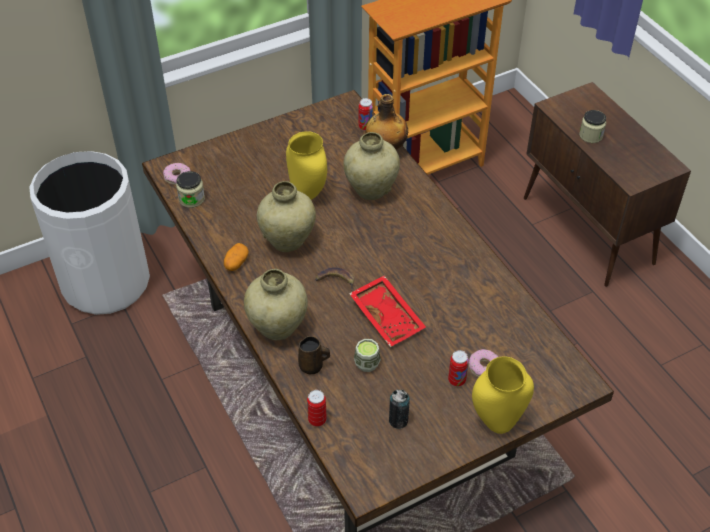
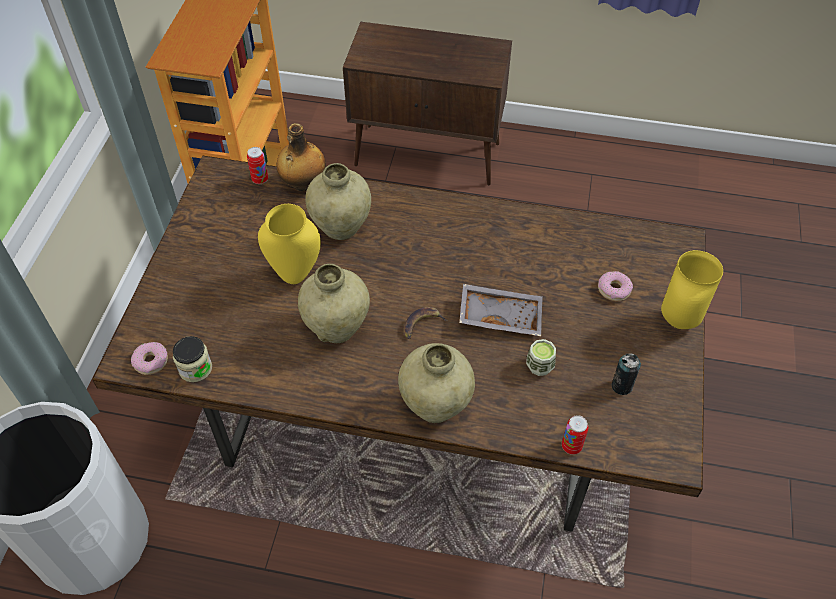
camera: 50 degrees left, 5 degrees up
potato [224,243,249,271] -> none
brown mug [298,336,330,374] -> none
red tray [349,275,426,347] -> grey tray [459,284,543,336]
can [448,350,469,387] -> none
jar [579,110,606,143] -> none

